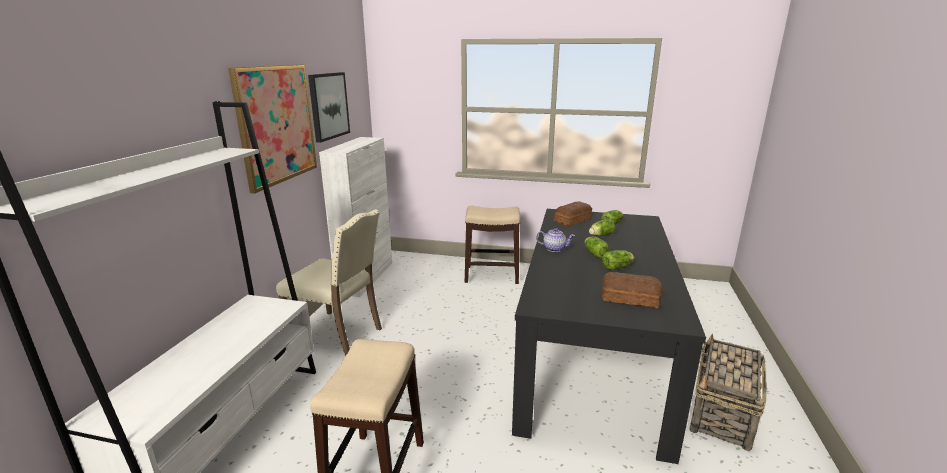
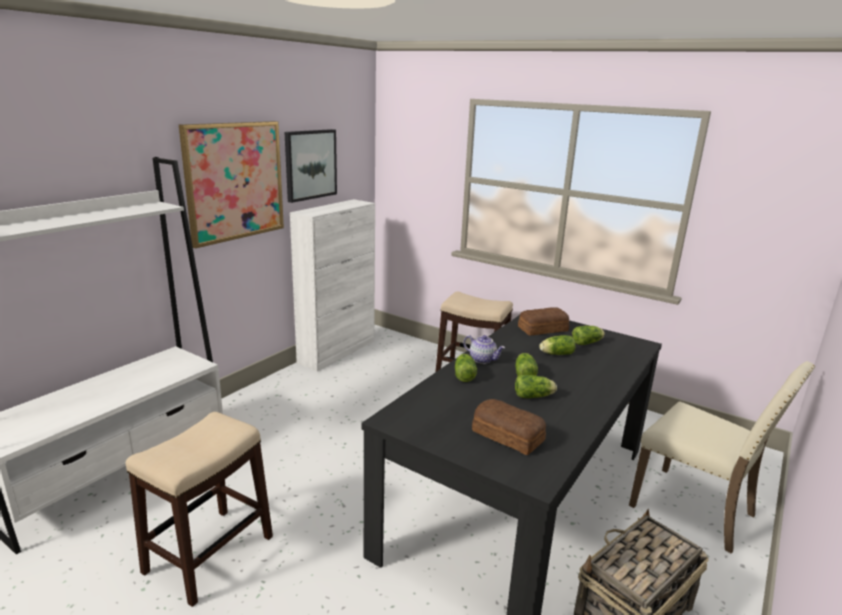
camera: 20 degrees right, 0 degrees up
beige chair [276,209,382,356] -> beige chair moved to [629,361,815,554]
none -> lettuce [455,354,477,382]

